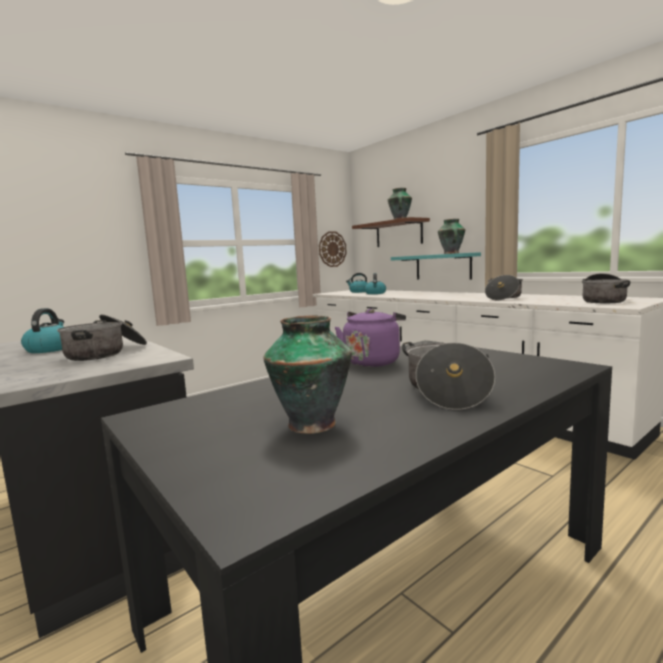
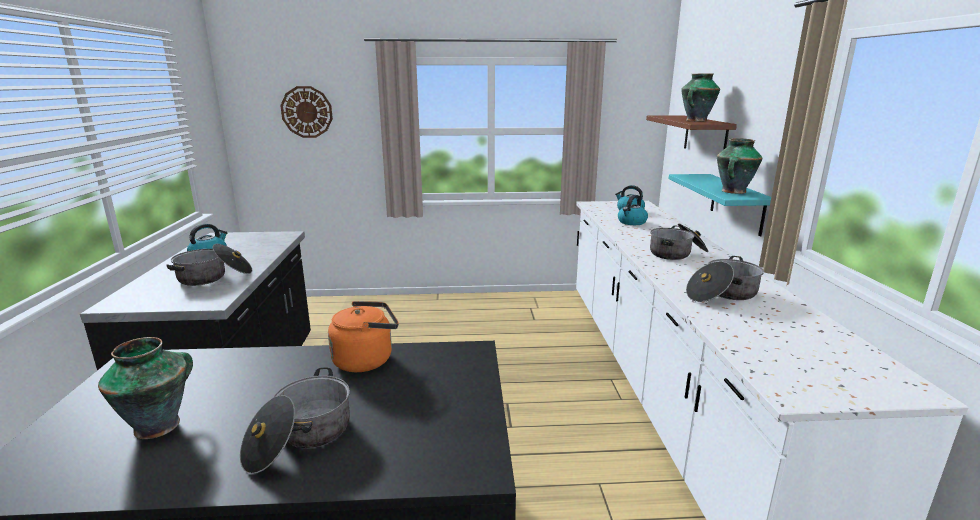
camera: 35 degrees right, 10 degrees up
wall clock [319,231,347,267] -> wall clock moved to [280,86,333,138]
purple kettle [335,308,406,367] -> orange kettle [328,301,399,372]
cooking pot [582,273,630,303] -> cooking pot moved to [650,224,708,260]

